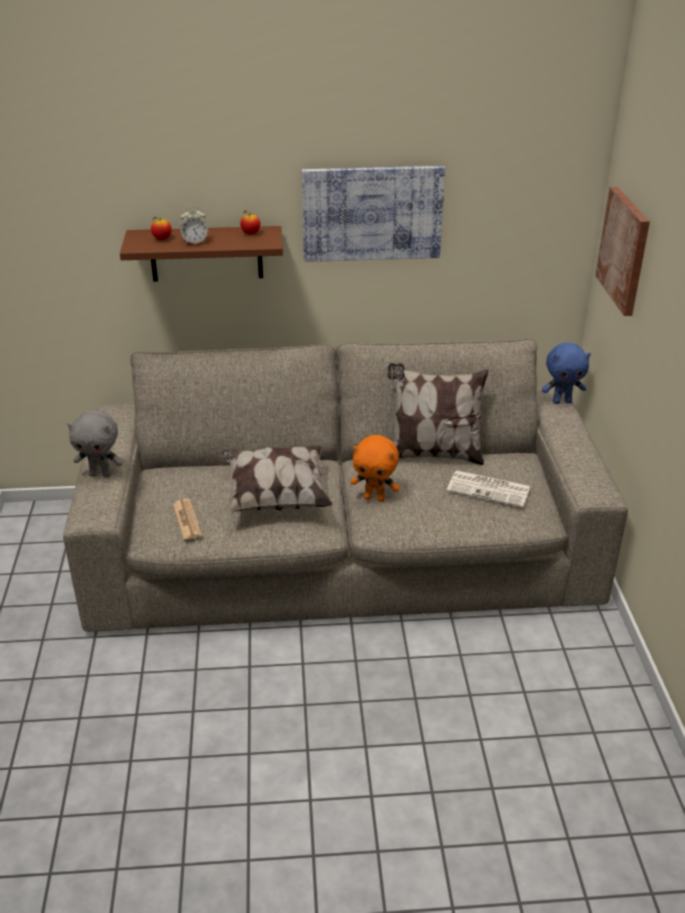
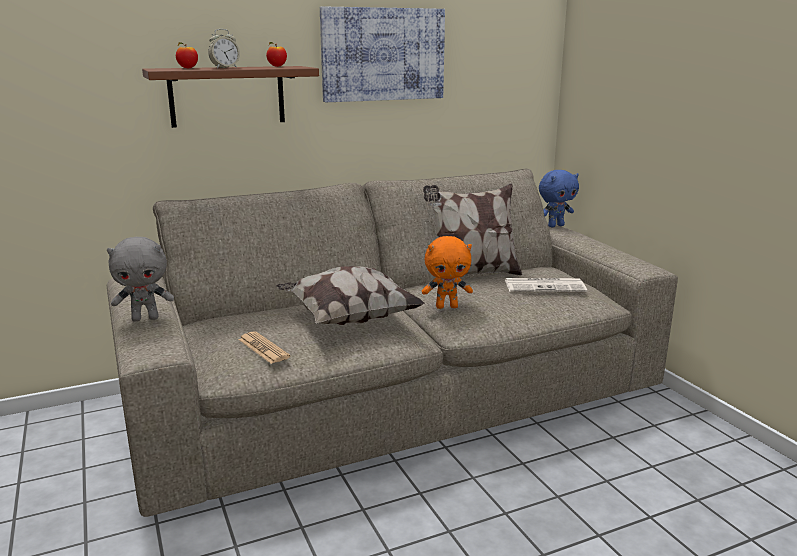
camera: 20 degrees left, 15 degrees down
picture [595,187,650,316] -> none

